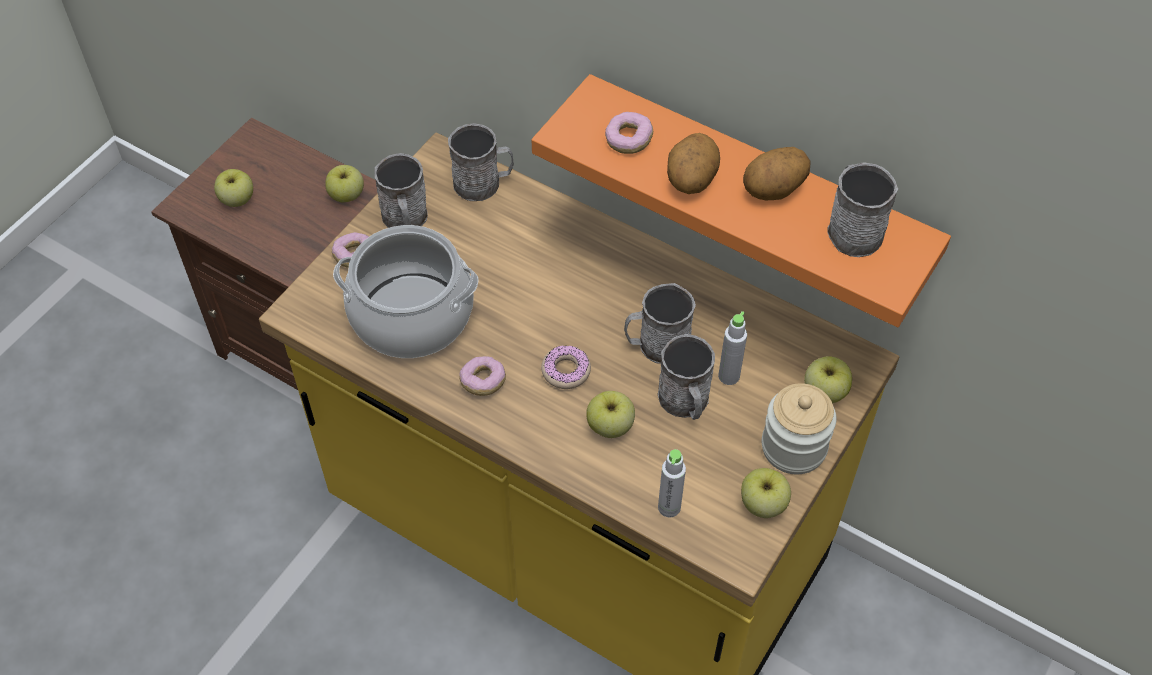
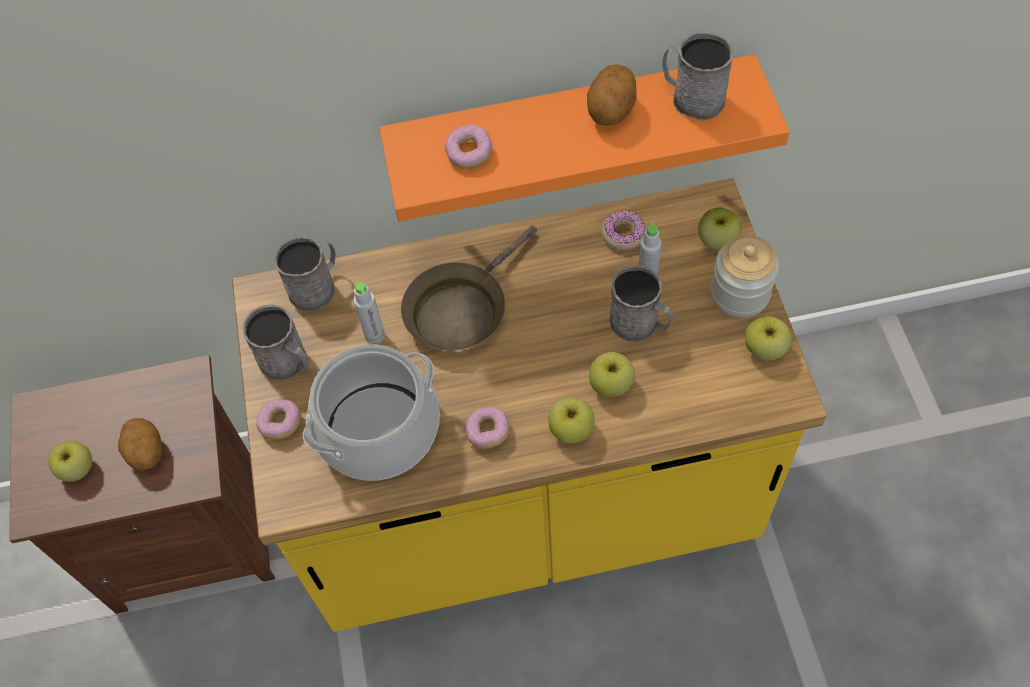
camera: 40 degrees left, 5 degrees up
apple [325,165,364,202] -> apple moved to [548,397,594,444]
donut [541,345,591,389] -> donut moved to [601,210,646,250]
grey mug [624,283,696,364] -> none
grey bottle [658,449,686,518] -> grey bottle moved to [354,282,385,344]
potato [667,133,720,194] -> potato moved to [118,418,162,471]
none -> brown frying pan [401,225,537,351]

